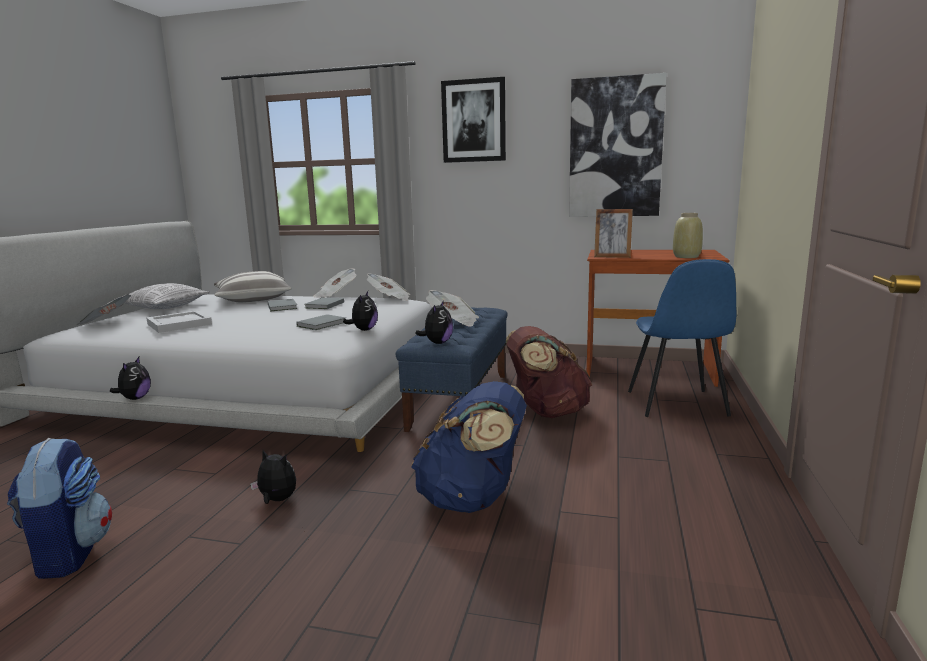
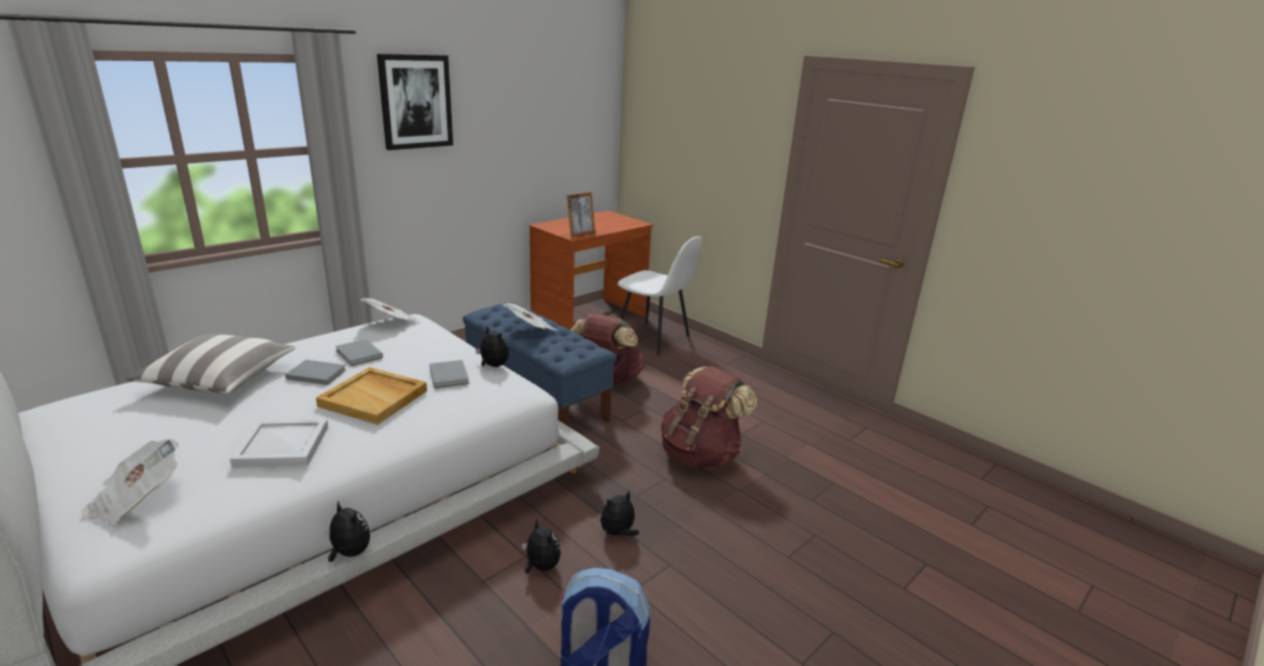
camera: 60 degrees left, 10 degrees up
pillow [113,283,210,309] -> none
newspaper [313,268,357,298] -> none
blue backpack [411,381,527,513] -> brown backpack [661,366,757,468]
plush toy [415,300,453,344] -> plush toy moved to [522,520,561,573]
picture [569,73,667,217] -> none
blue chair [628,259,736,417] -> white chair [618,236,702,356]
beige vase [673,213,703,258] -> none
none -> beige tray [316,367,427,425]

